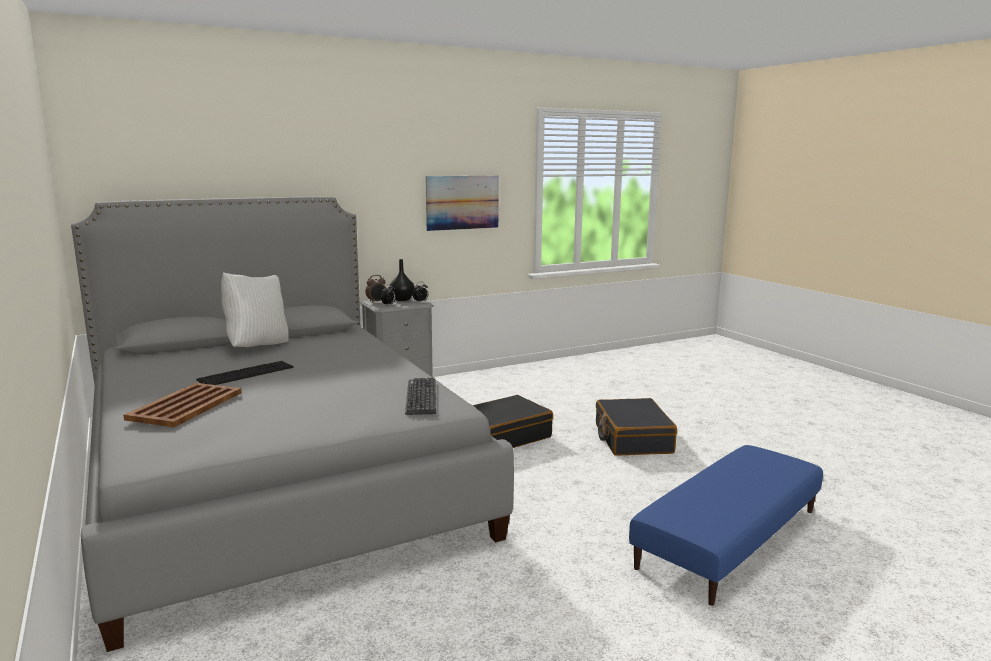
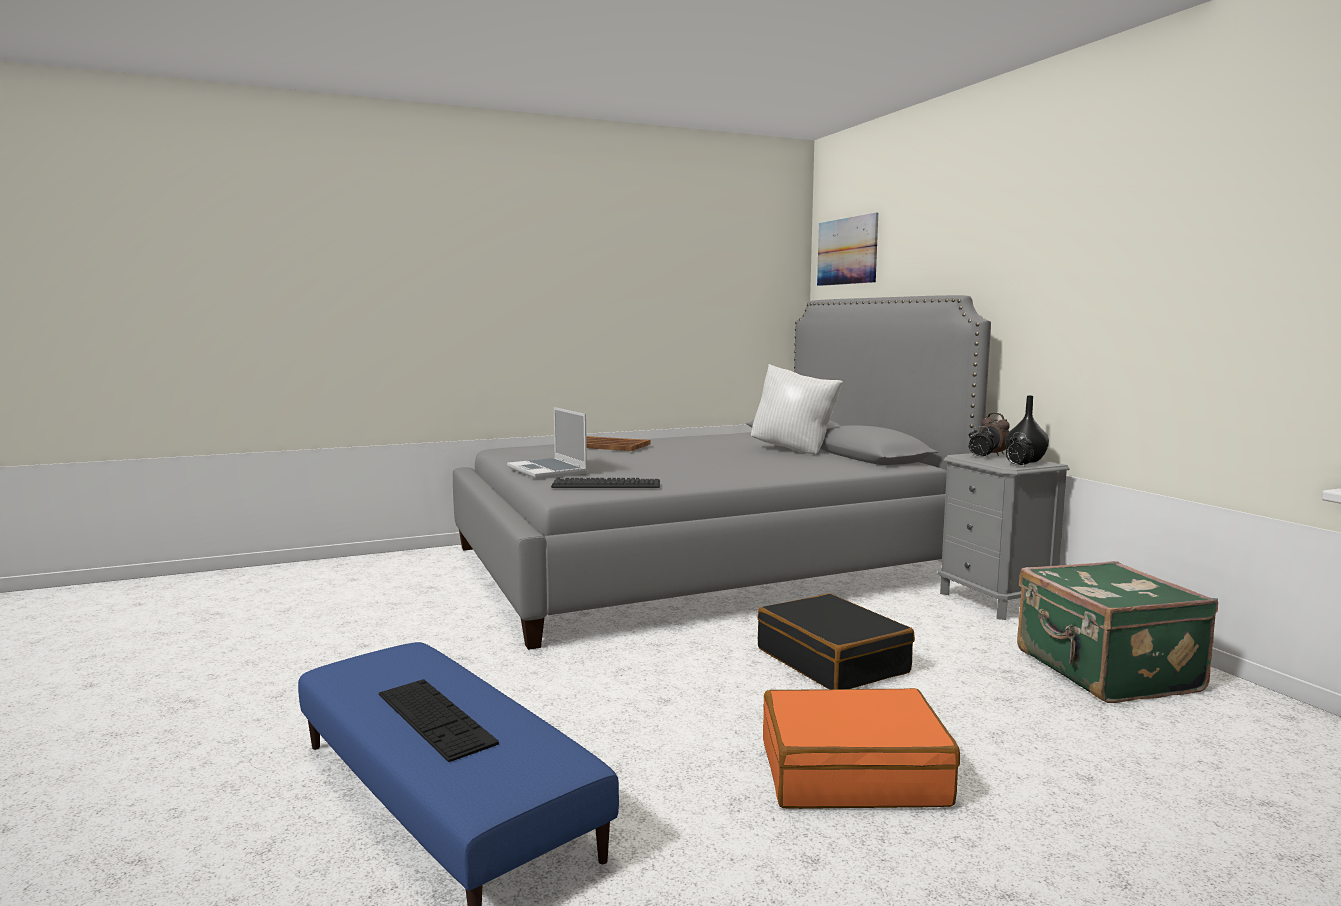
camera: 95 degrees right, 5 degrees down
keyboard [196,361,294,385] -> keyboard moved to [379,679,499,762]
picture [426,176,499,231] -> picture moved to [817,213,878,286]
black suitcase [596,398,677,456] -> orange suitcase [763,688,960,809]
none -> laptop [507,407,588,479]
none -> green suitcase [1017,561,1218,703]

